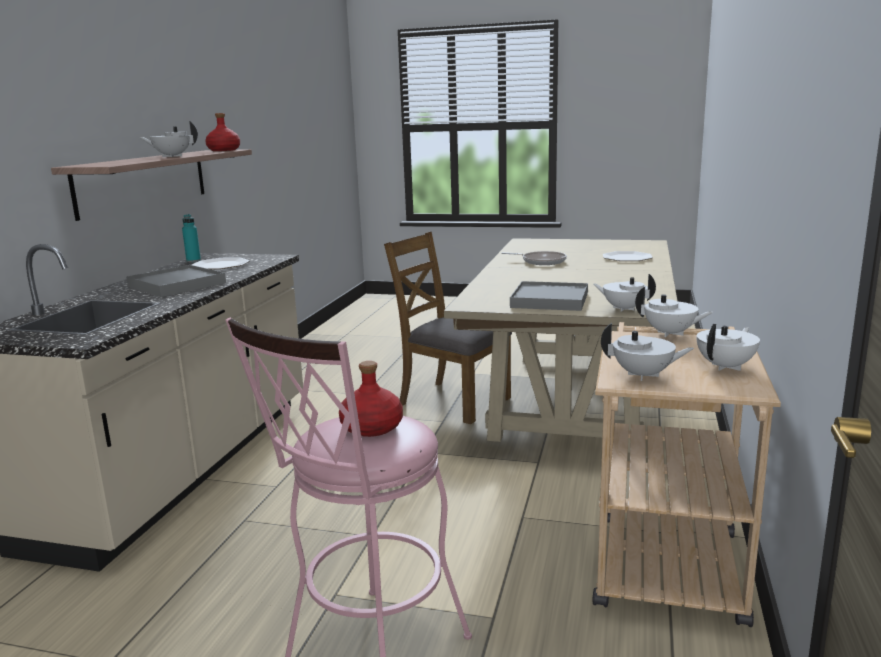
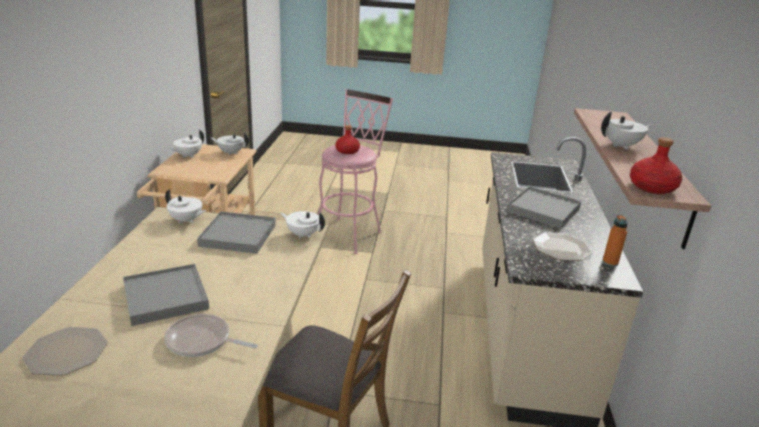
camera: 170 degrees right, 10 degrees up
turquoise bottle [182,214,201,262] -> orange bottle [602,215,628,267]
white teapot [635,287,713,337] -> white teapot moved to [280,211,325,239]
none -> grey tray [123,264,209,326]

